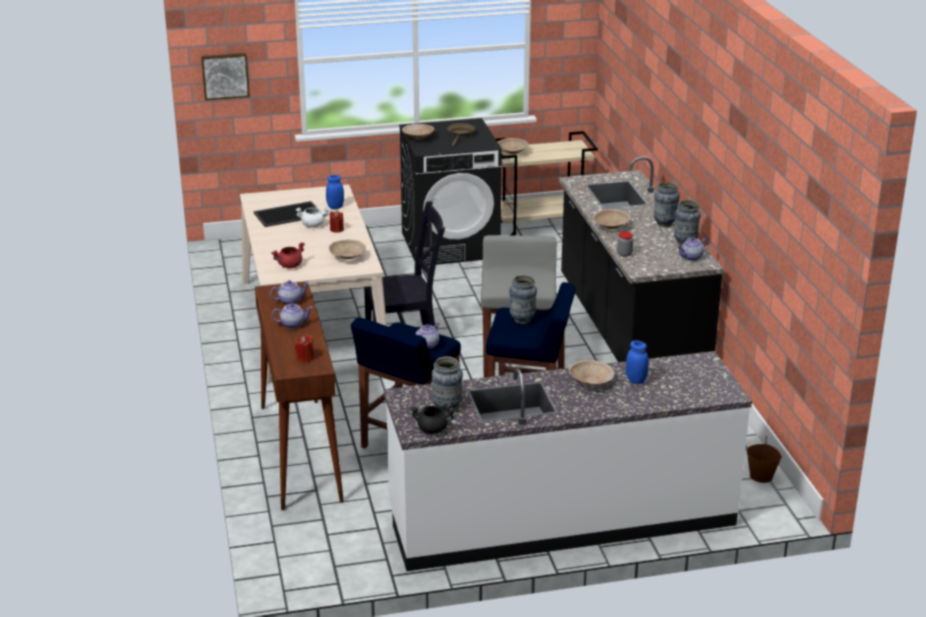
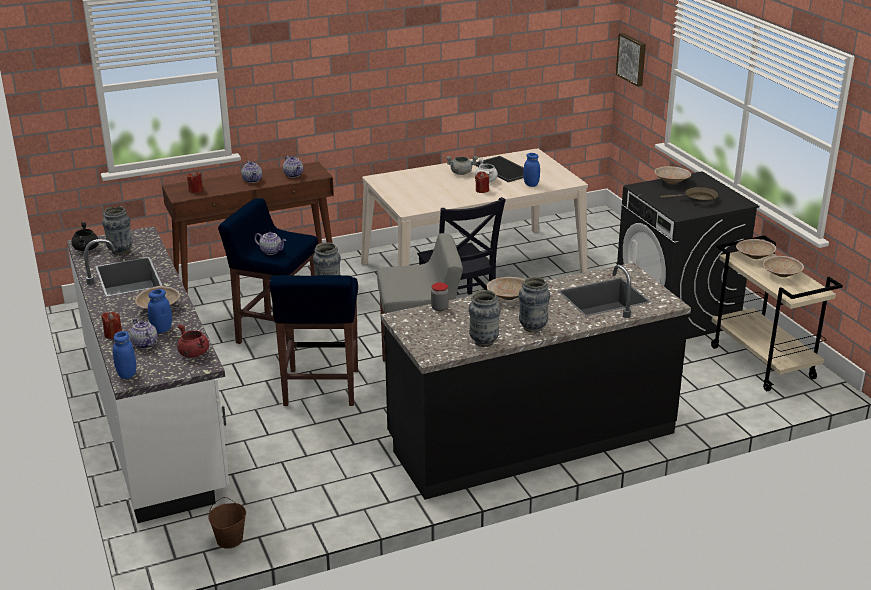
camera: 80 degrees right, 0 degrees up
red cooking pot [271,242,305,268] -> red cooking pot moved to [177,324,209,358]
beige bowl [329,240,366,259] -> beige bowl moved to [763,256,804,277]
teapot [677,237,709,261] -> teapot moved to [130,318,157,349]
none -> red candle [101,312,122,339]
none -> blue jar [113,331,136,379]
none -> grey cooking pot [446,156,478,175]

